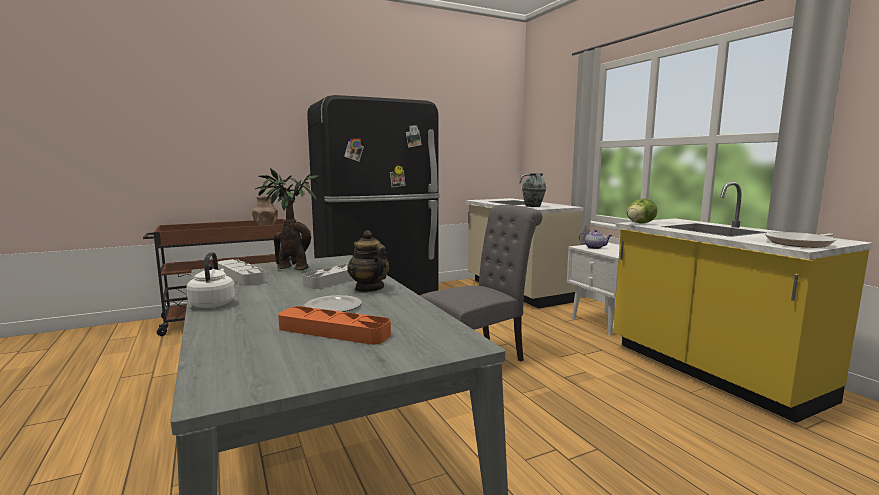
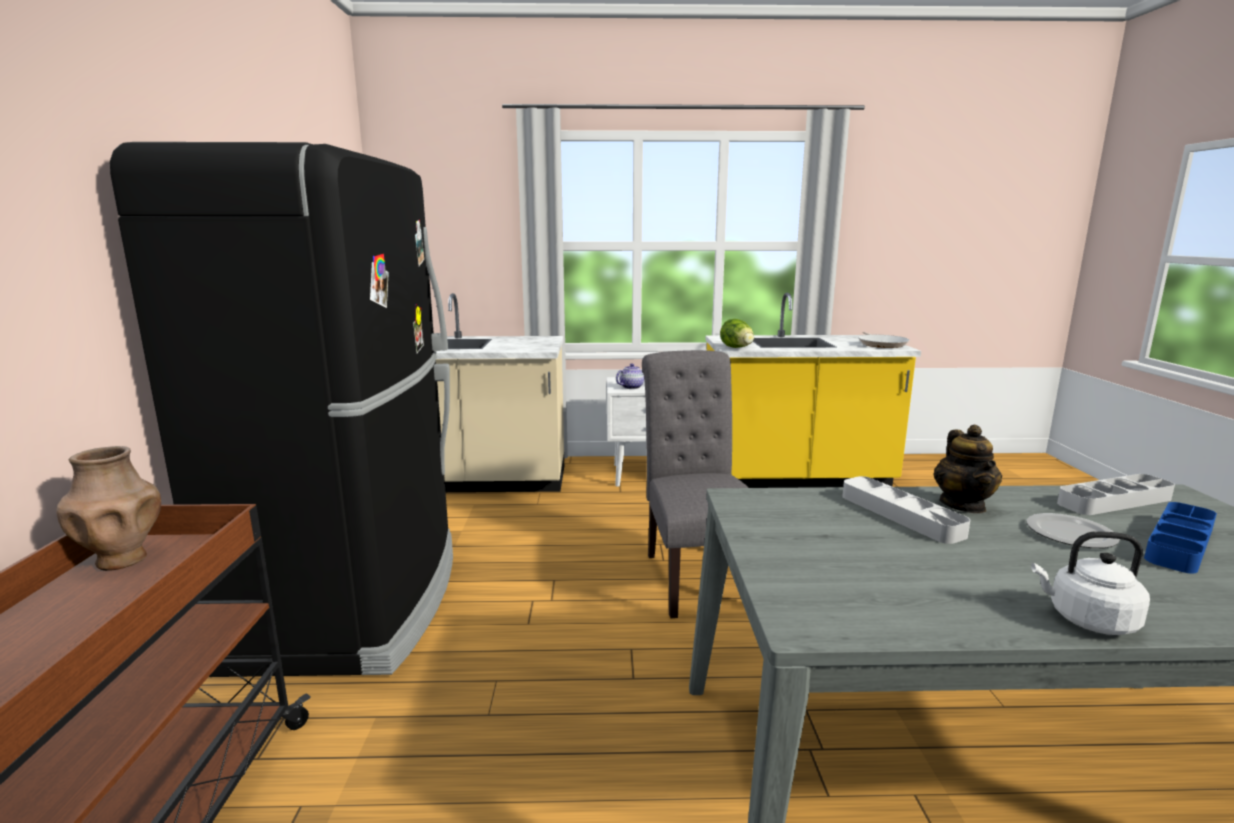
camera: 65 degrees left, 5 degrees up
grey tray [218,259,266,286] -> grey tray moved to [1057,474,1175,515]
potted plant [255,168,319,270] -> none
orange tray [278,306,391,345] -> blue tray [1144,502,1217,573]
teapot [347,230,389,292] -> teapot turned 75 degrees counterclockwise [934,425,1002,513]
vase [522,173,546,207] -> none

